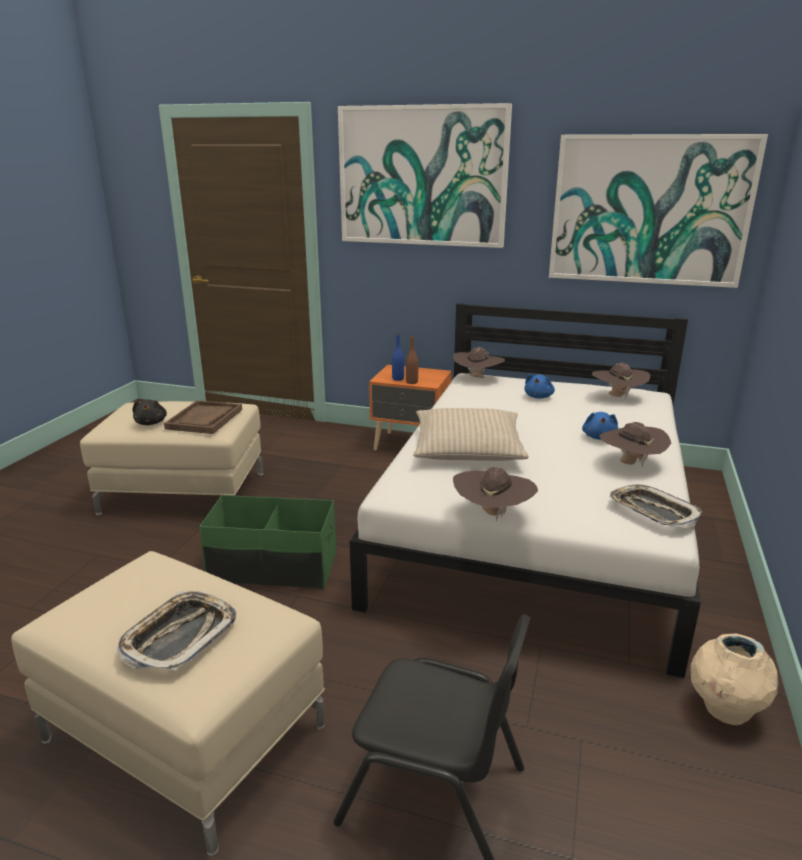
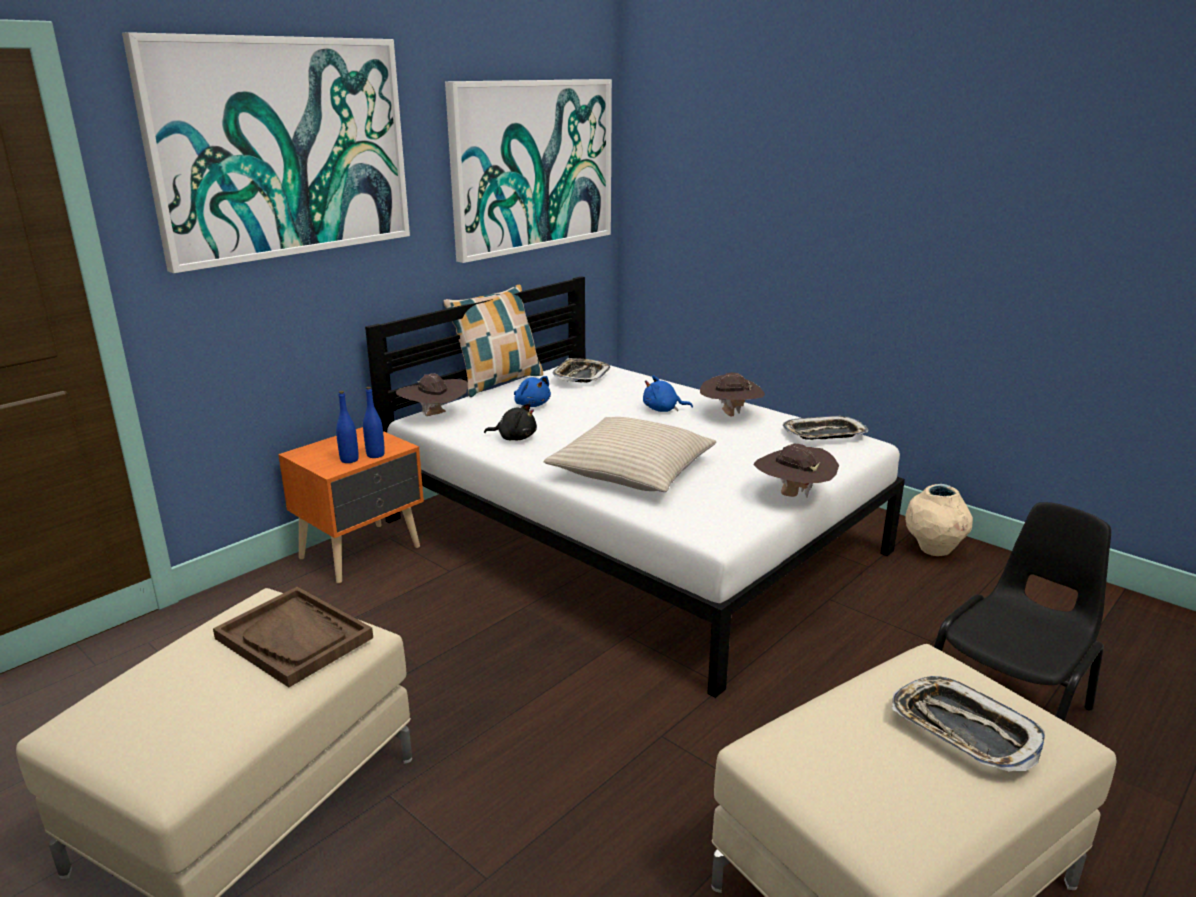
camera: 65 degrees left, 0 degrees up
black plush toy [132,399,167,425] -> black plush toy moved to [484,403,537,440]
green storage box [199,495,336,589] -> none
brown bottle [406,336,418,384] -> blue bottle [363,387,385,458]
blue plush toy [582,412,618,440] -> blue plush toy turned 150 degrees clockwise [643,375,693,412]
brown hat [592,363,650,400] -> tray [553,358,610,383]
none -> pillow [443,285,543,397]

